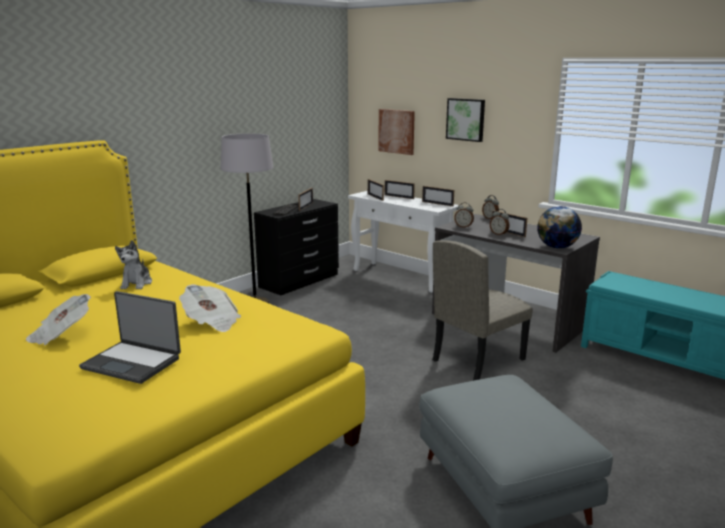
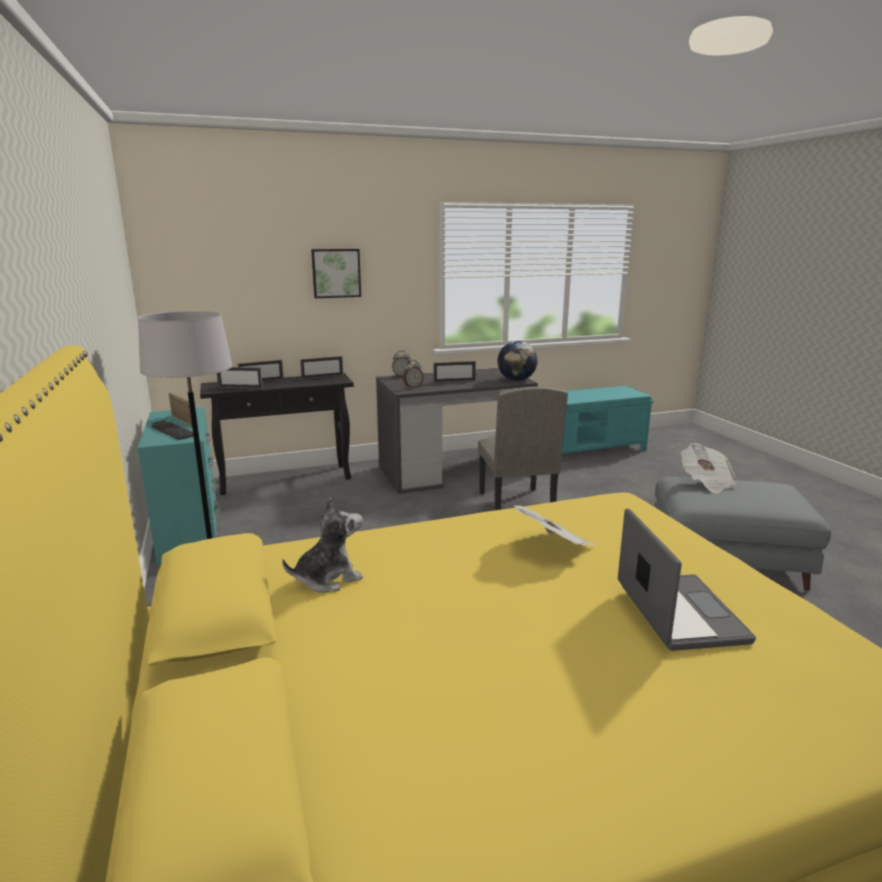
camera: 60 degrees left, 0 degrees up
newspaper [26,294,91,345] -> newspaper moved to [681,443,737,493]
laptop [79,291,181,384] -> laptop turned 60 degrees counterclockwise [618,509,756,651]
plush toy [115,240,152,289] -> plush toy turned 60 degrees counterclockwise [282,498,363,593]
black dresser [254,199,339,295] -> turquoise dresser [138,407,220,566]
white console table [348,191,461,293] -> black console table [200,373,354,495]
picture [378,109,415,155] -> none
alarm clock [490,209,509,236] -> none

